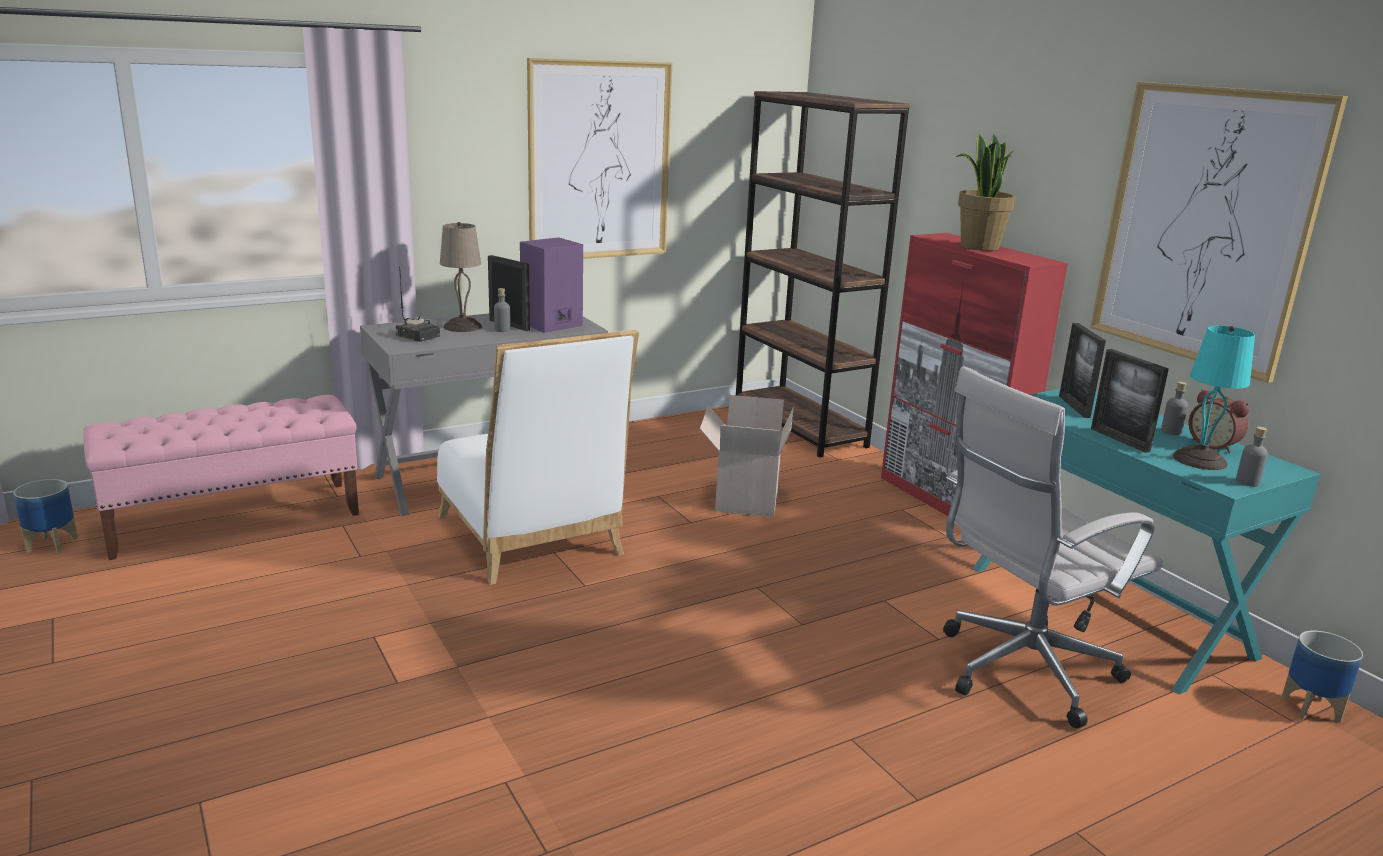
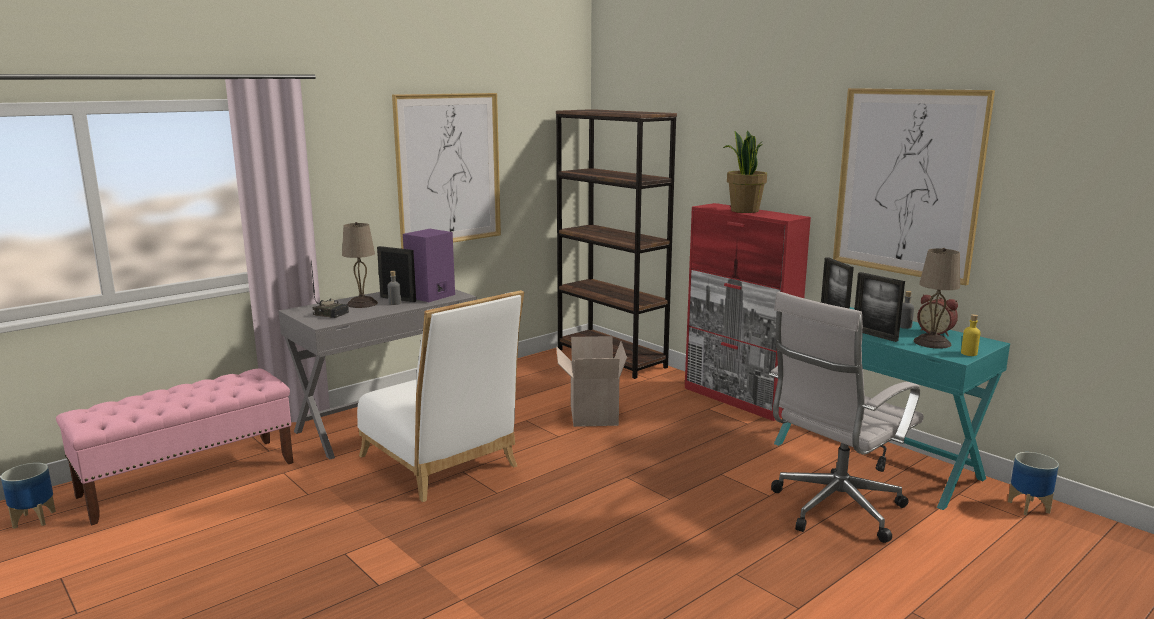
camera: 10 degrees left, 5 degrees down
turquoise table lamp [1173,326,1255,470] -> beige table lamp [913,248,960,349]
grey bottle [1236,427,1268,487] -> yellow bottle [961,314,980,356]

